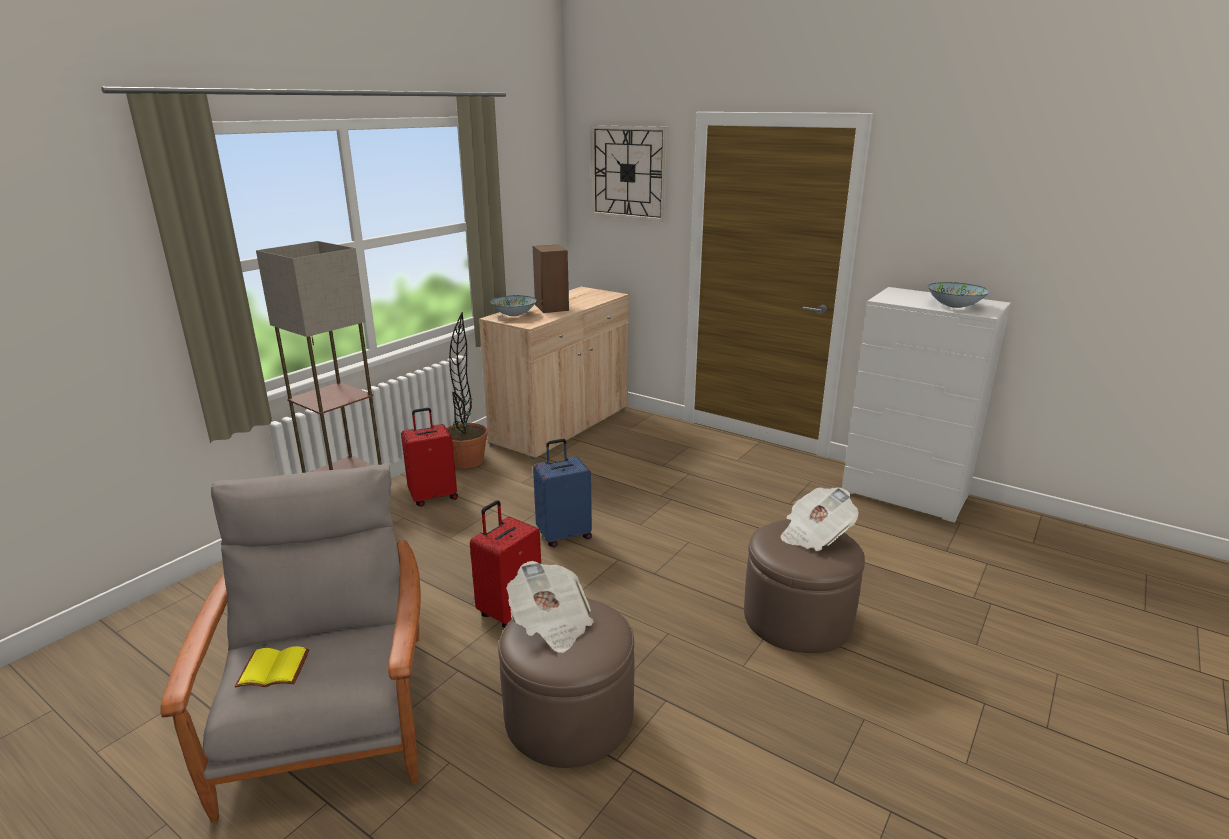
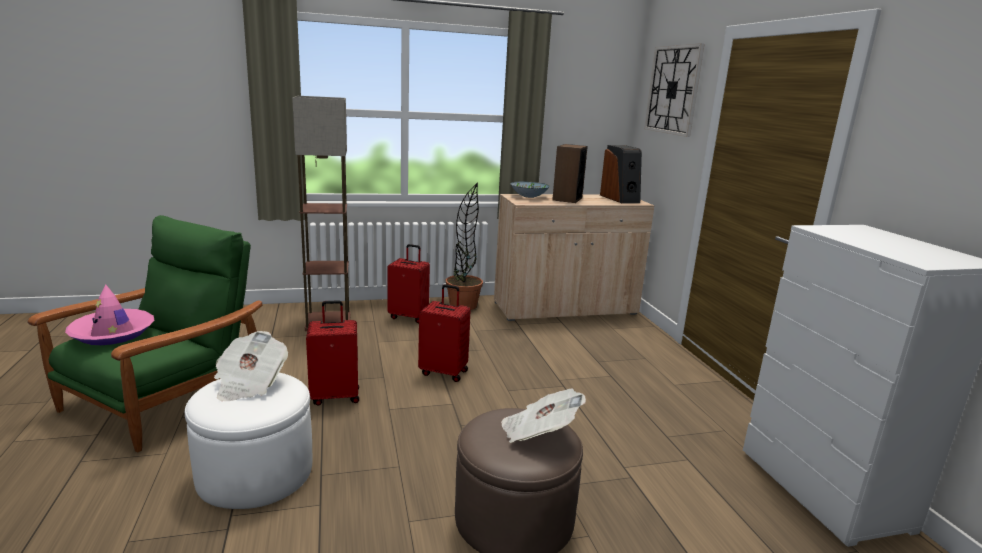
camera: 40 degrees right, 5 degrees down
grey armchair [160,463,421,823] -> green armchair [27,215,262,452]
yellow book [235,646,310,688] -> pink hat [65,284,154,345]
brown ottoman [498,599,634,768] -> white ottoman [185,373,313,509]
blue suitcase [533,439,592,547] -> red suitcase [418,284,471,382]
bowl [927,282,990,308] -> none
none -> speaker [600,145,642,203]

